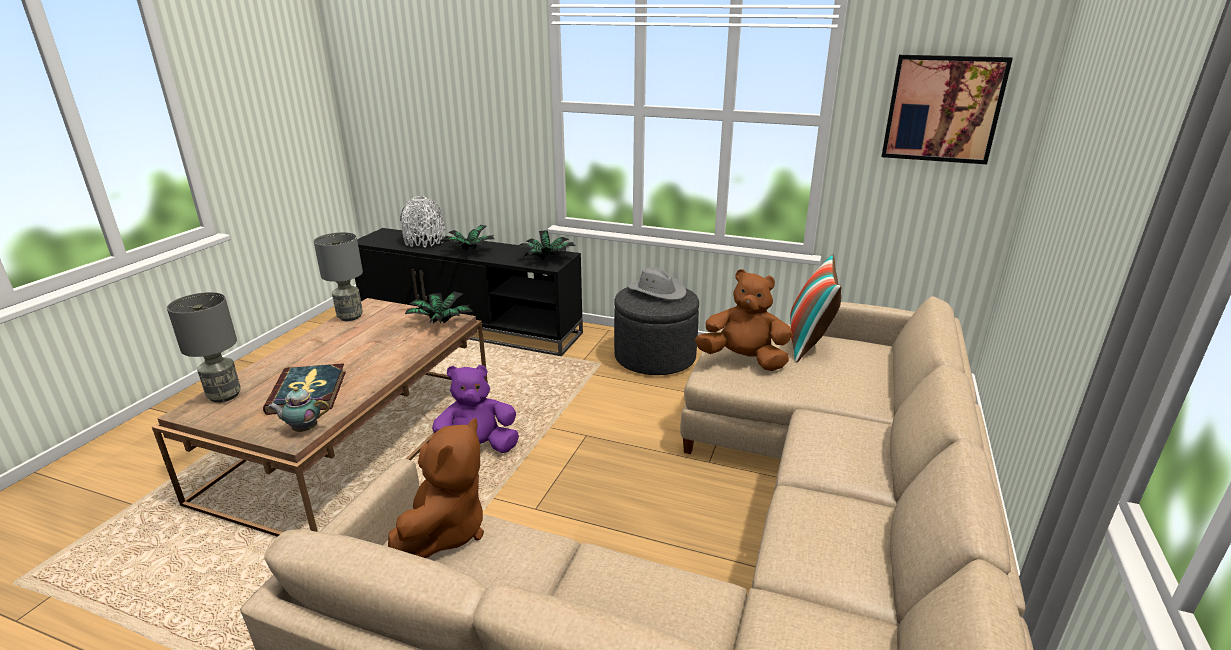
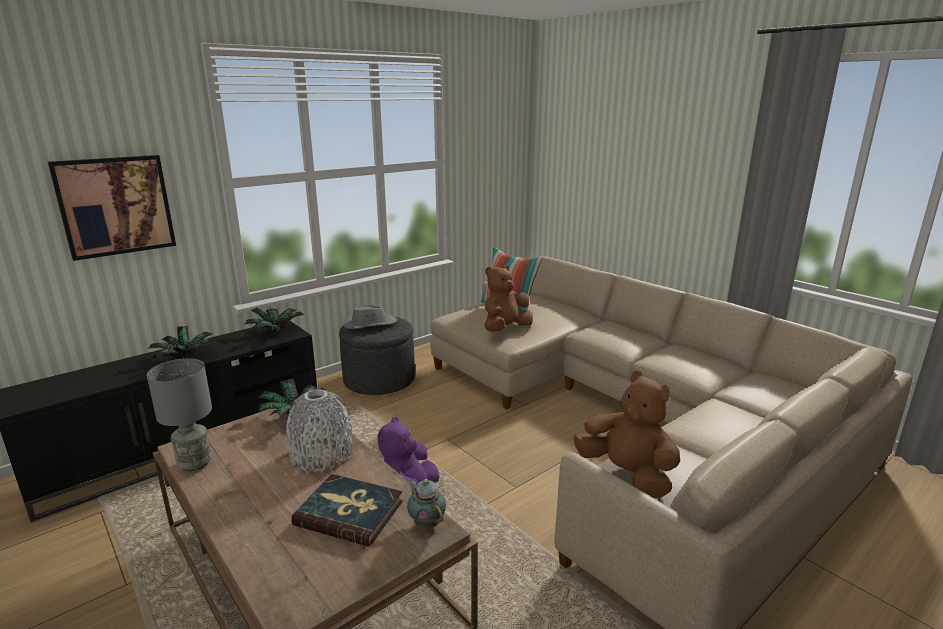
camera: 60 degrees left, 5 degrees down
grey table lamp [167,292,241,403] -> none
teapot [268,387,329,432] -> teapot turned 120 degrees clockwise [407,478,446,529]
grey vase [400,196,445,247] -> grey vase moved to [286,389,352,472]
picture [882,55,1013,164] -> picture moved to [48,155,176,261]

